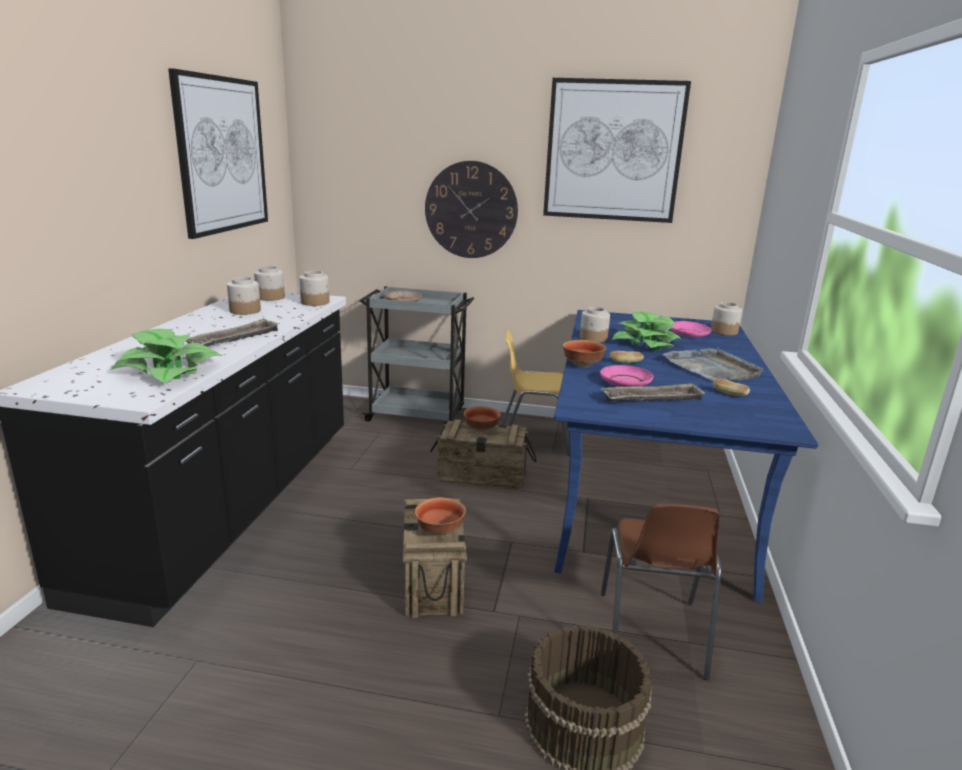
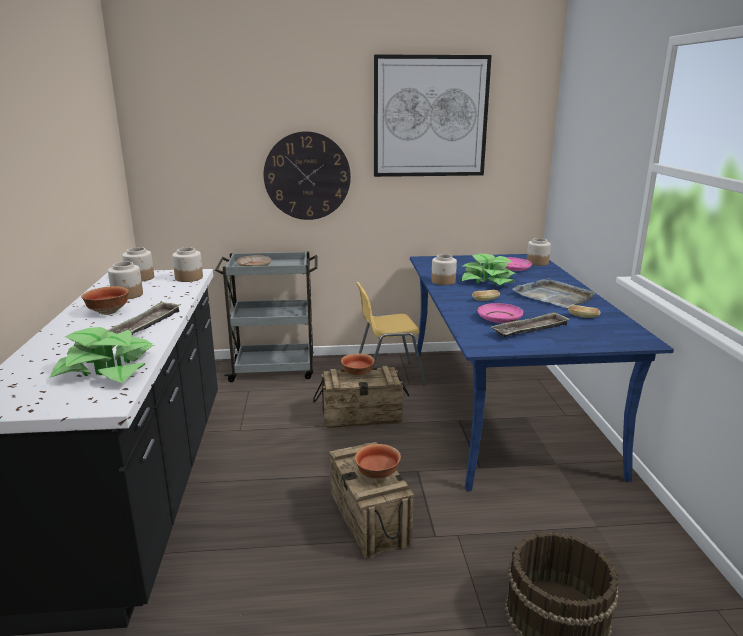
camera: 15 degrees left, 0 degrees up
picture [168,68,268,239] -> none
bowl [562,340,606,367] -> bowl moved to [81,286,129,315]
brown chair [601,503,722,680] -> none

